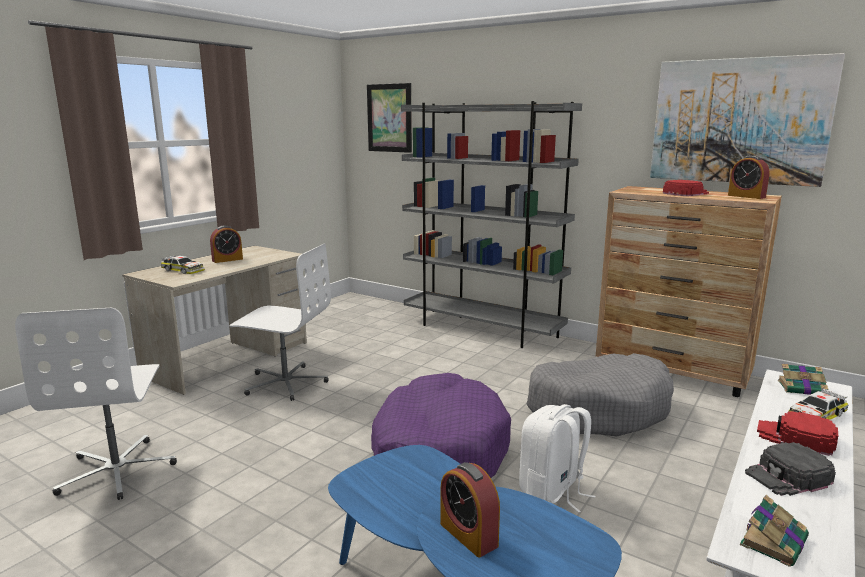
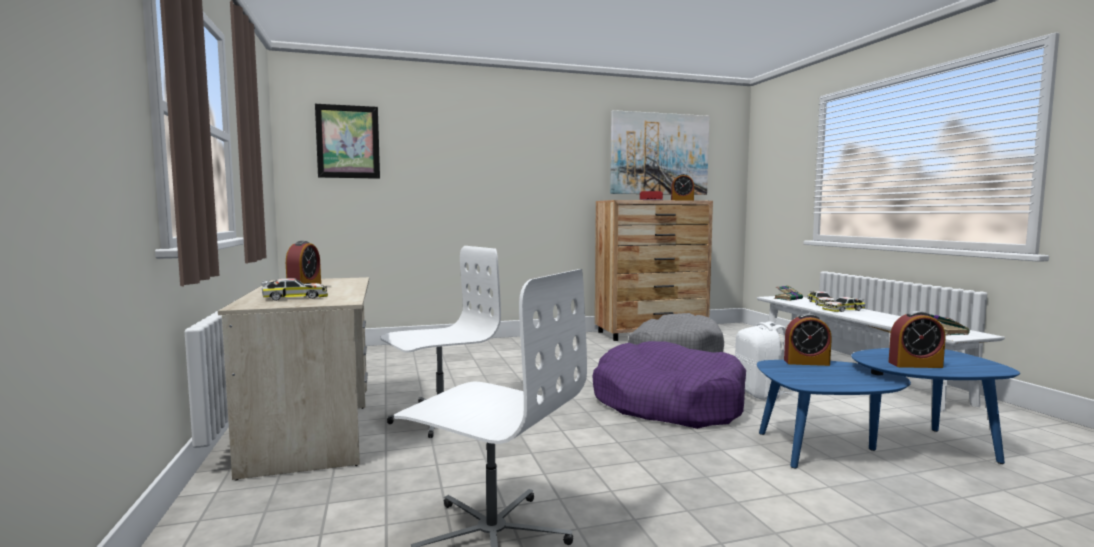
camera: 50 degrees left, 10 degrees down
grey bookcase [401,101,582,348] -> none
black cap [745,442,836,496] -> none
red cap [757,411,838,456] -> toy car [822,297,865,312]
none -> alarm clock [784,314,832,366]

